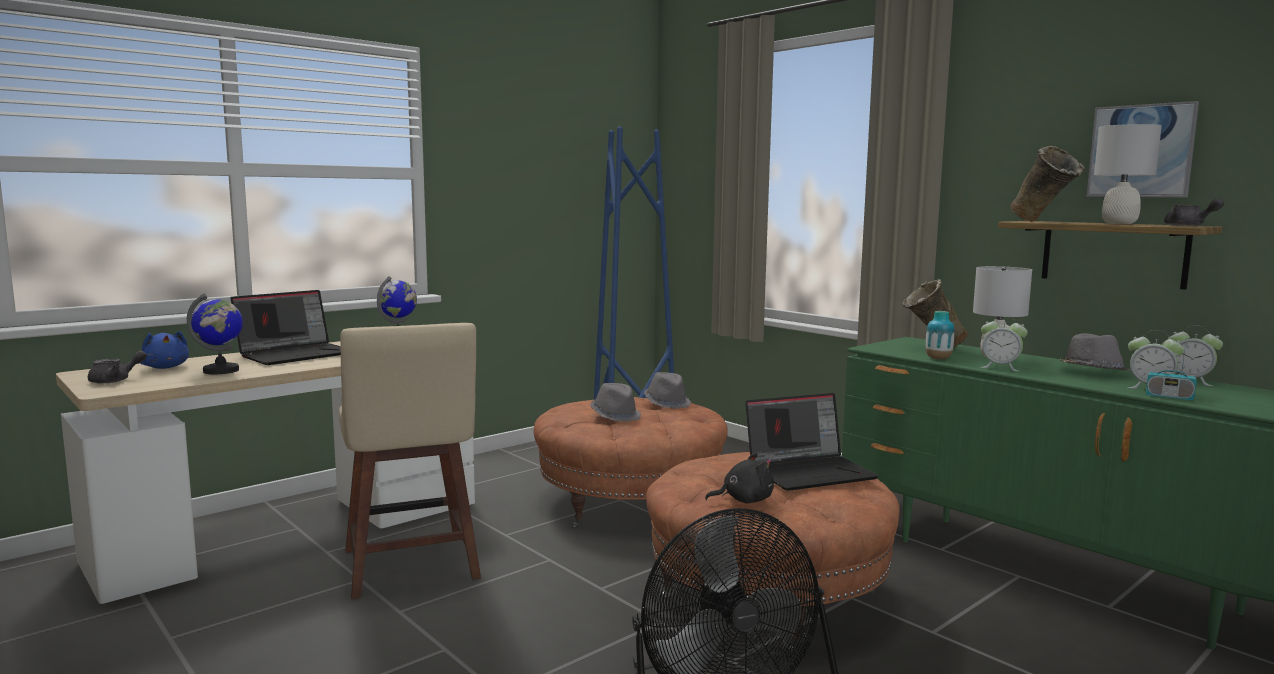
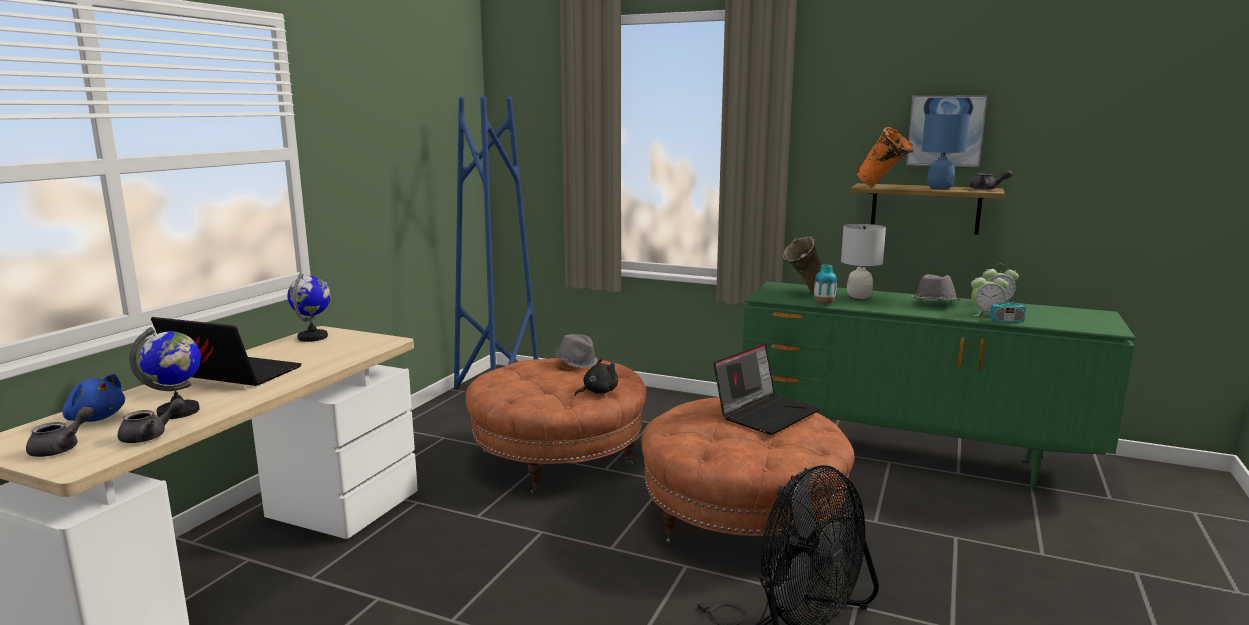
camera: 25 degrees left, 5 degrees up
laptop [230,290,341,365] -> laptop turned 90 degrees counterclockwise [151,317,302,386]
beige stool [339,323,481,599] -> none
grey hat [591,383,641,422] -> none
black plush toy [705,453,774,503] -> black plush toy moved to [575,358,618,396]
alarm clock [980,315,1028,371] -> none
beige vase [1010,146,1085,222] -> orange vase [856,127,913,186]
grey table lamp [1094,124,1162,224] -> blue table lamp [922,113,970,189]
none -> grey teapot [118,398,185,443]

